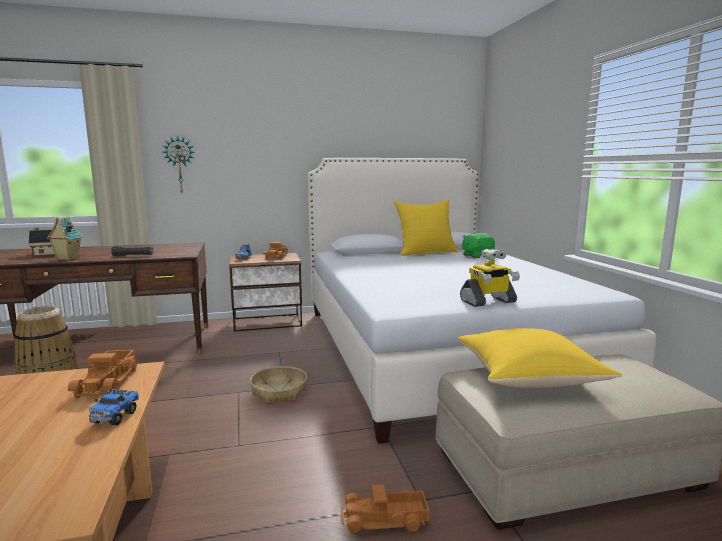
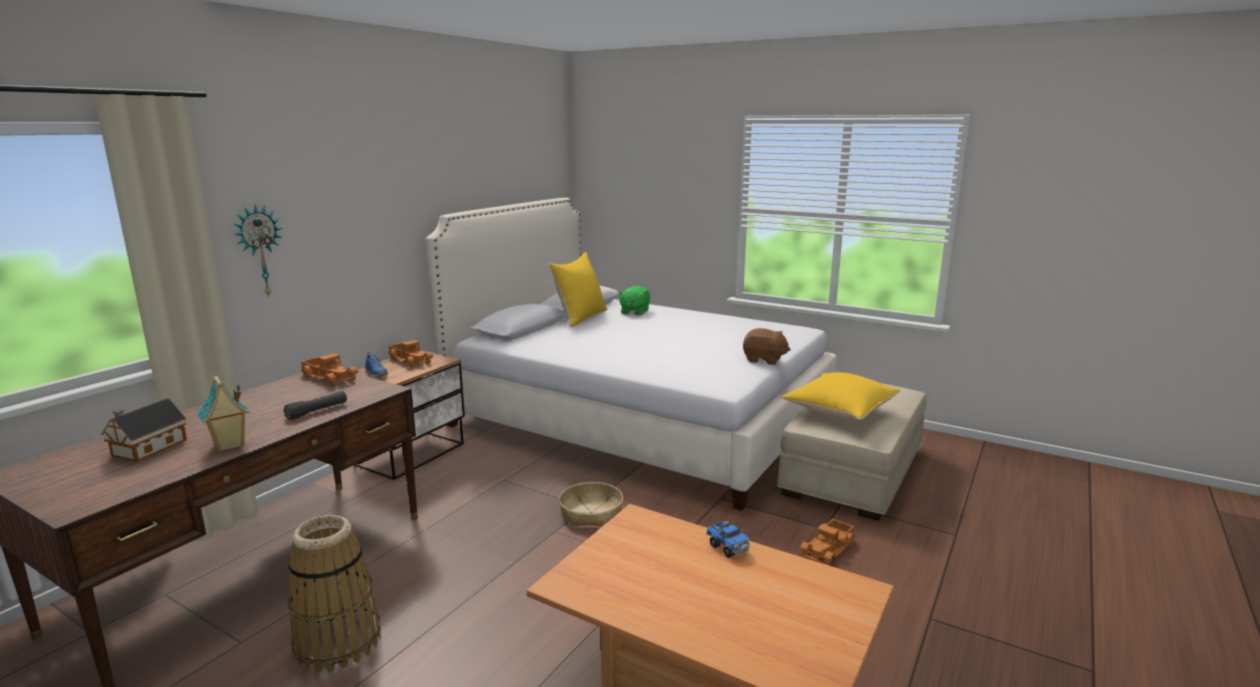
camera: 45 degrees left, 5 degrees up
toy truck [68,350,138,398] -> toy truck moved to [301,354,359,387]
toy robot [460,249,520,307] -> brown plush toy [743,328,791,365]

